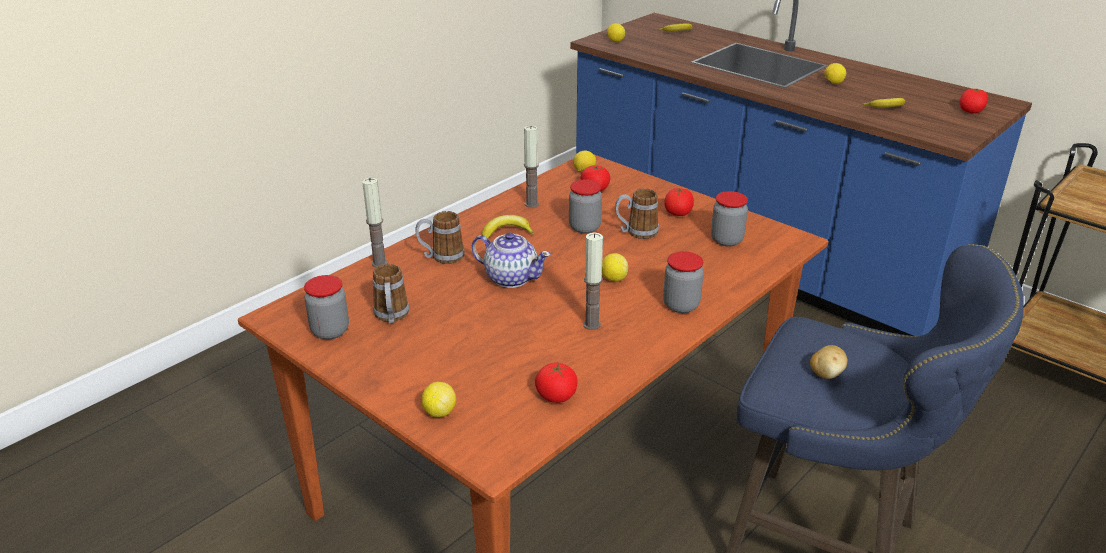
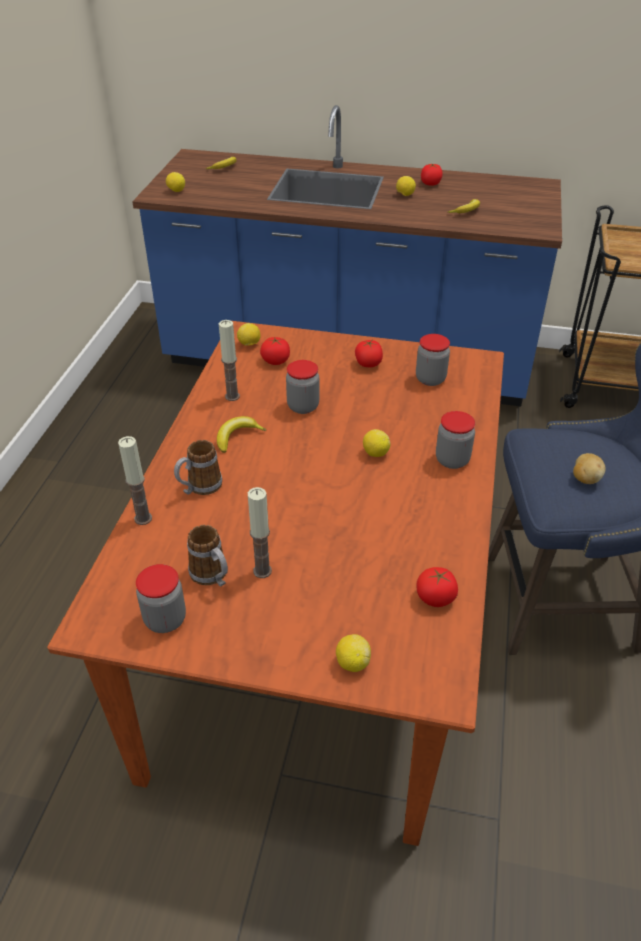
camera: 30 degrees left, 10 degrees up
teapot [471,233,551,288] -> none
candle [583,232,603,330] -> candle moved to [248,487,272,578]
mug [615,188,659,239] -> none
tomato [960,89,988,113] -> tomato moved to [421,164,443,186]

